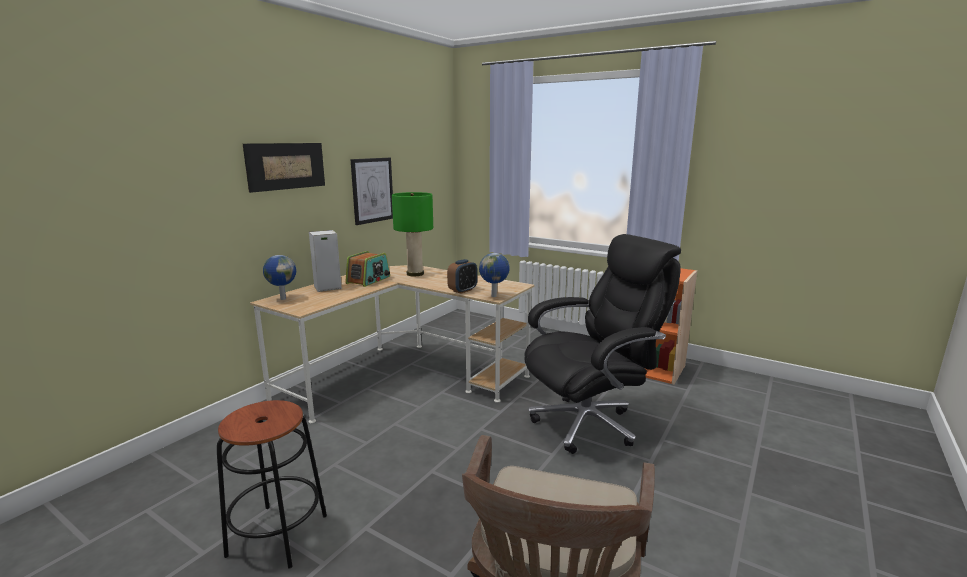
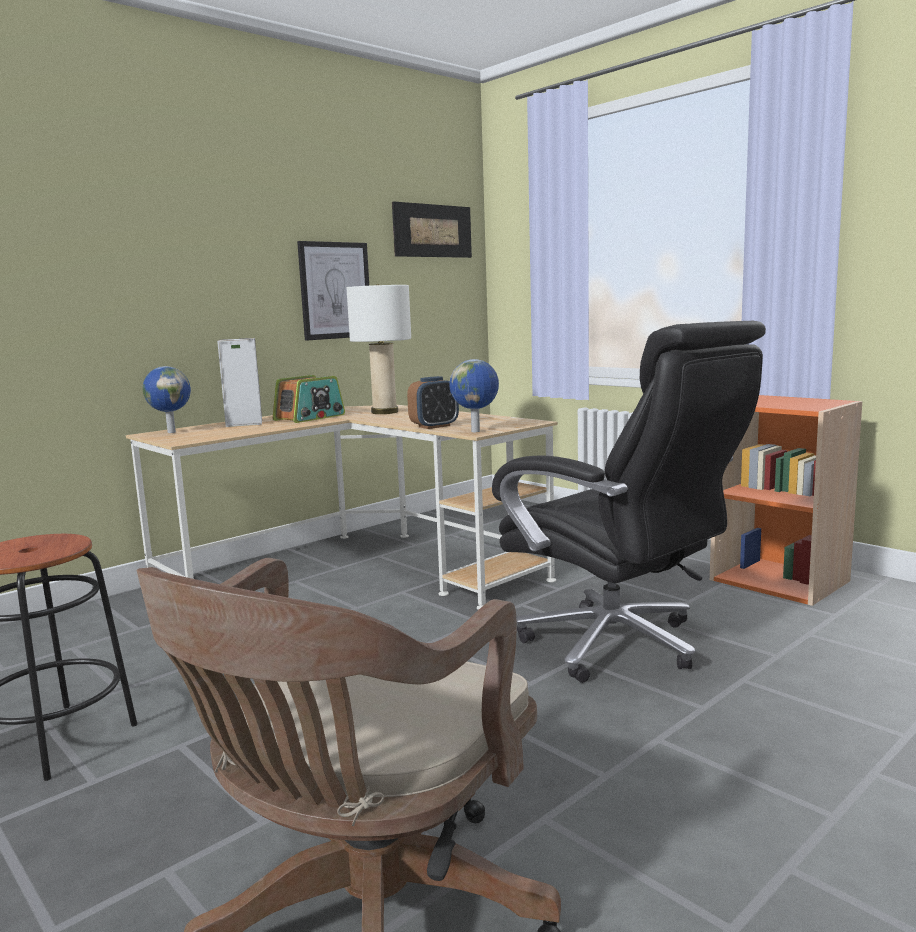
camera: 15 degrees right, 5 degrees down
picture [243,143,325,193] -> picture moved to [392,201,472,258]
green table lamp [392,192,433,276] -> white table lamp [346,284,411,414]
black office chair [524,234,681,454] -> black office chair turned 60 degrees clockwise [492,321,766,683]

